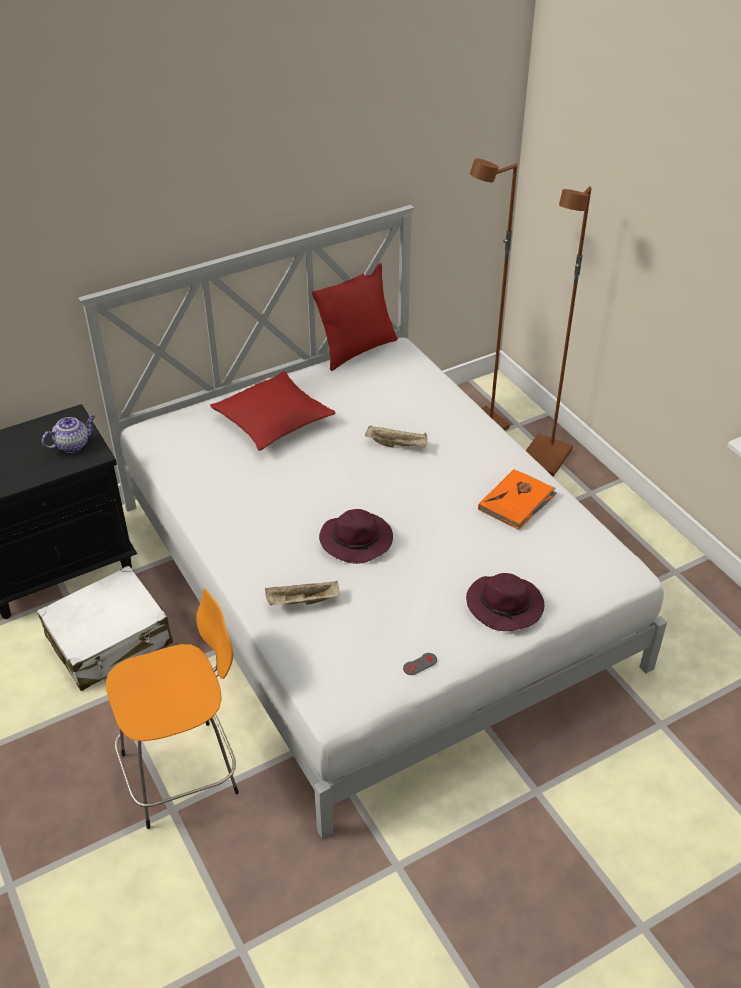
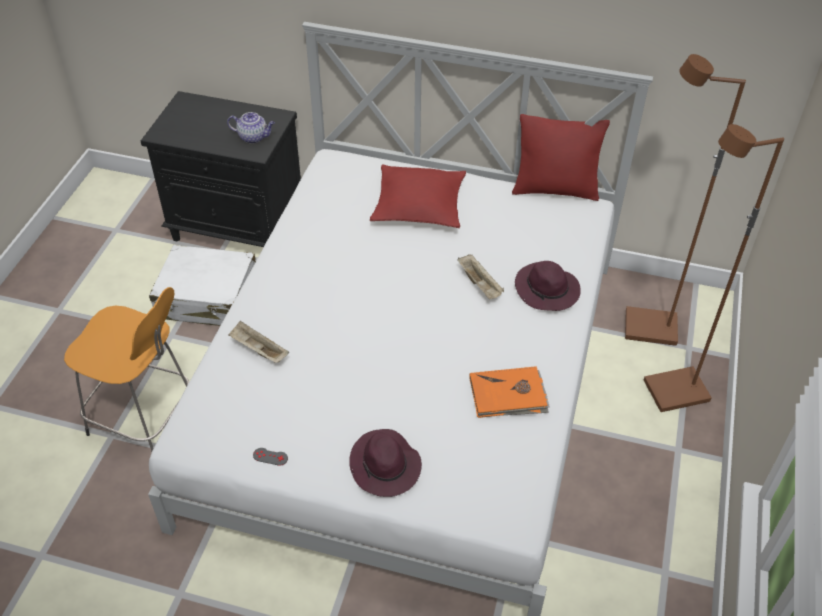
camera: 45 degrees right, 5 degrees up
purple hat [319,509,393,564] -> purple hat moved to [515,261,581,311]

